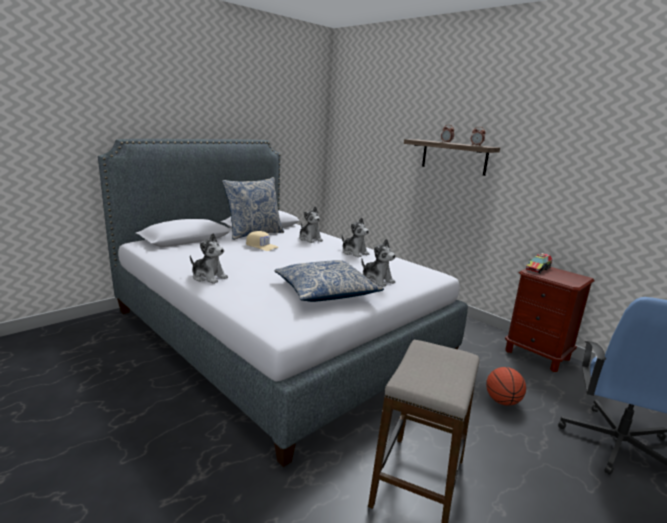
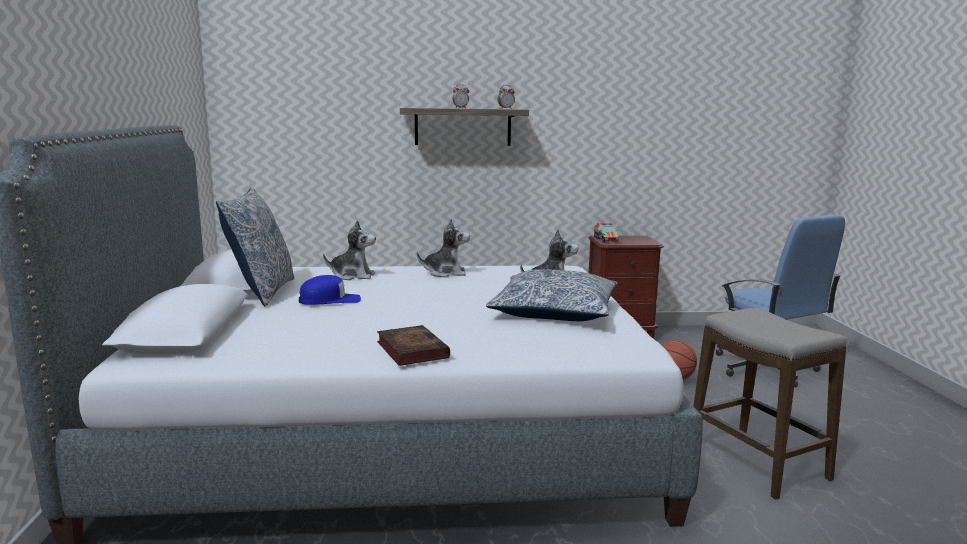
camera: 50 degrees left, 5 degrees down
plush toy [190,233,228,284] -> book [377,325,450,366]
beige cap [246,231,279,251] -> blue cap [299,275,361,305]

